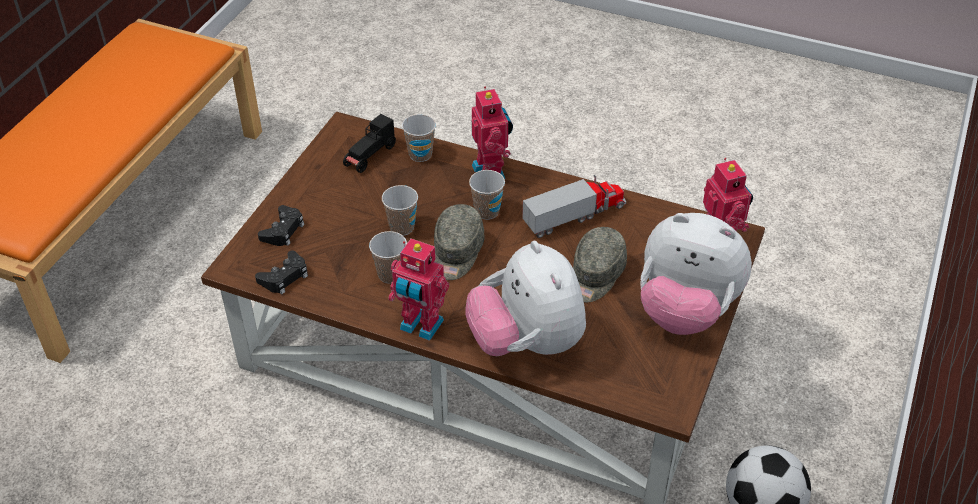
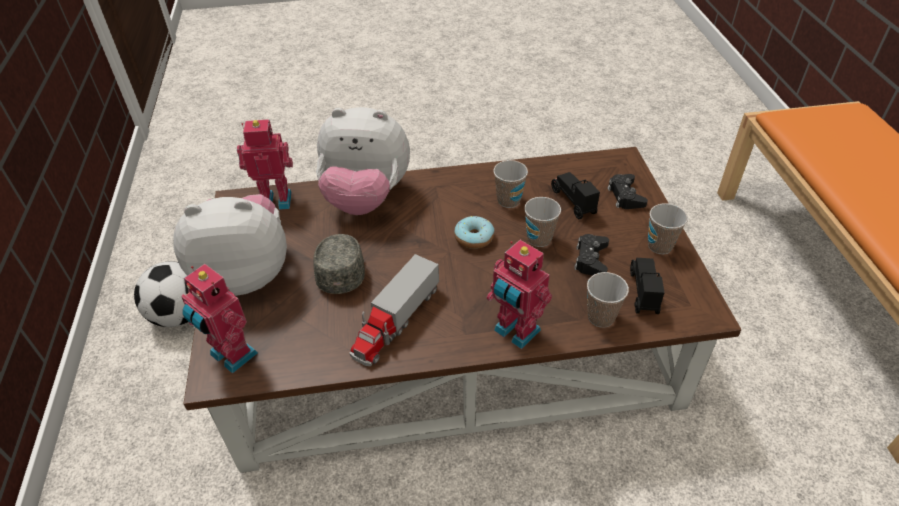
camera: 150 degrees right, 0 degrees up
black game controller [255,250,308,295] -> black game controller moved to [574,234,609,275]
toy robot [388,238,449,341] -> toy robot moved to [237,119,293,210]
grey cap [434,204,485,280] -> donut [454,216,494,249]
plush toy [465,241,586,356] -> plush toy turned 150 degrees clockwise [316,107,410,215]
cup [469,170,505,220] -> cup moved to [648,203,688,254]
none -> black toy car [551,172,600,219]

